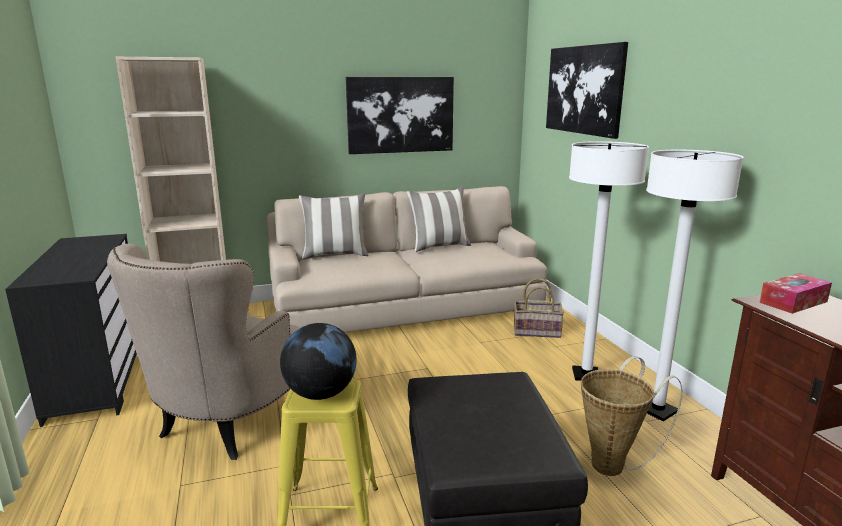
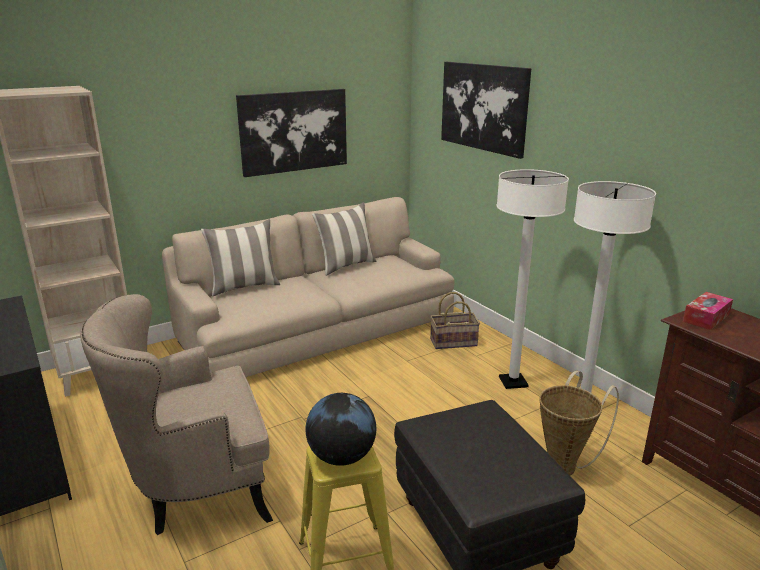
camera: 15 degrees left, 5 degrees up
beige armchair [107,243,301,460] -> beige armchair turned 60 degrees clockwise [80,294,273,535]

